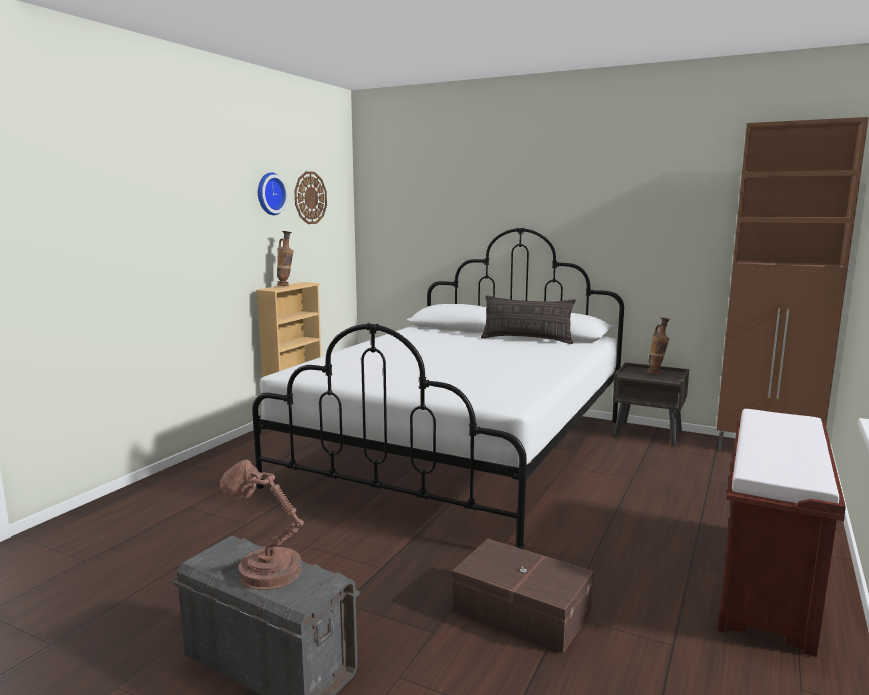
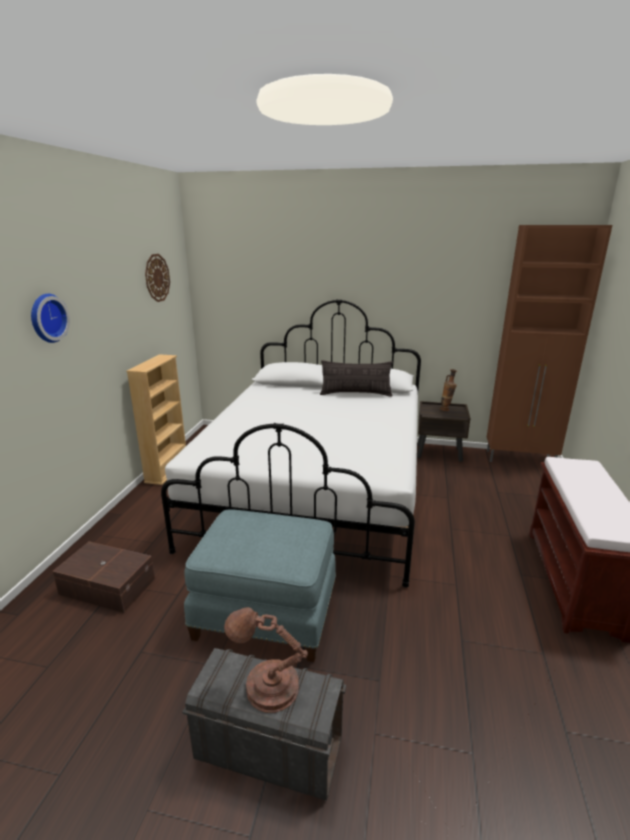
camera: 15 degrees left, 10 degrees up
wall clock [258,172,288,215] -> wall clock moved to [31,294,70,343]
vase [277,231,294,286] -> none
brown storage box [452,539,594,653] -> brown storage box moved to [52,541,155,613]
none -> blue ottoman [184,509,336,662]

